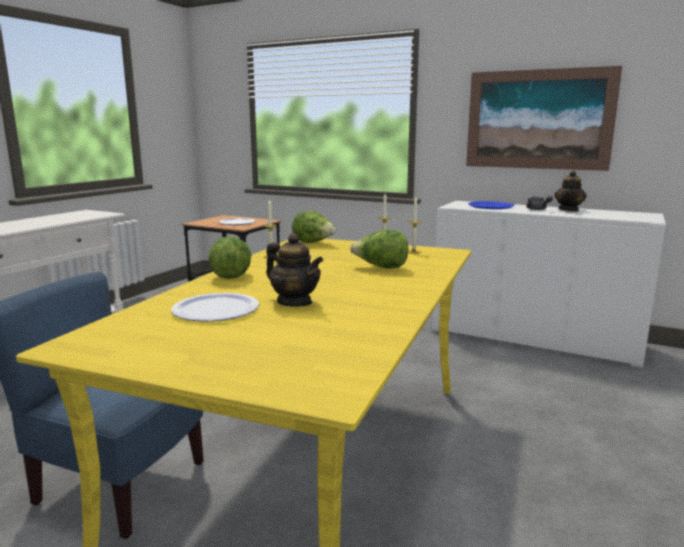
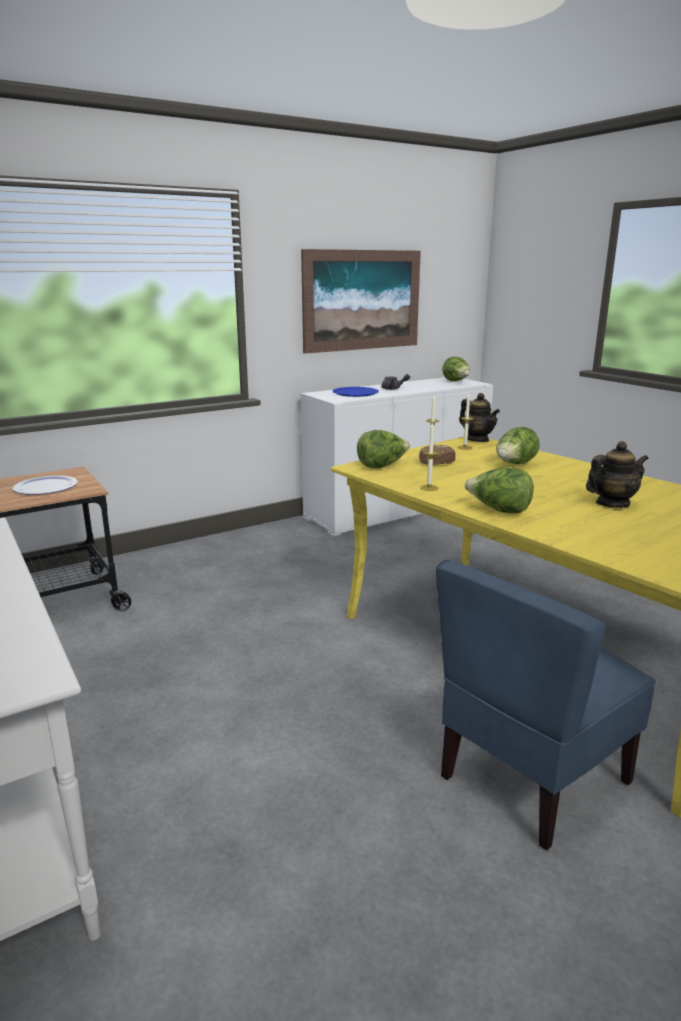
camera: 60 degrees left, 5 degrees up
plate [171,293,259,321] -> none
teapot [555,170,587,212] -> teapot moved to [459,393,500,442]
none -> bread [419,445,456,465]
none -> lettuce [442,357,470,381]

